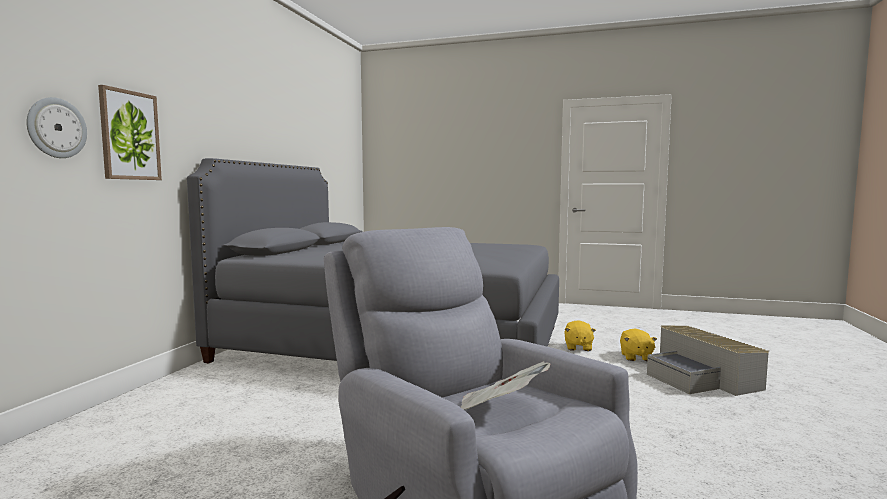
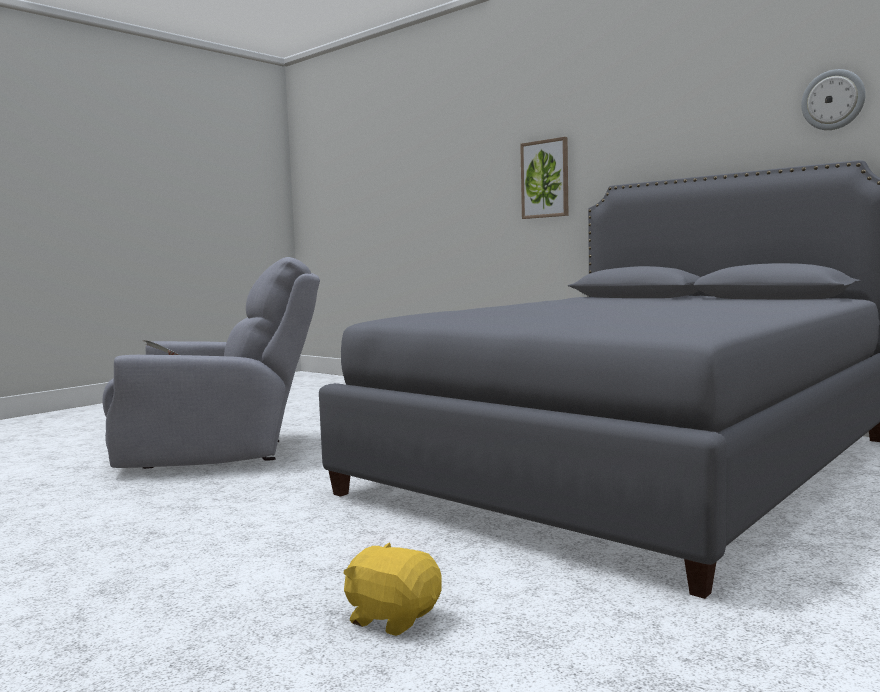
camera: 115 degrees right, 0 degrees up
wall clock [26,97,87,158] -> wall clock moved to [801,69,866,130]
yellow plush toy [564,320,596,351] -> none
grey storage box [647,325,769,396] -> none

